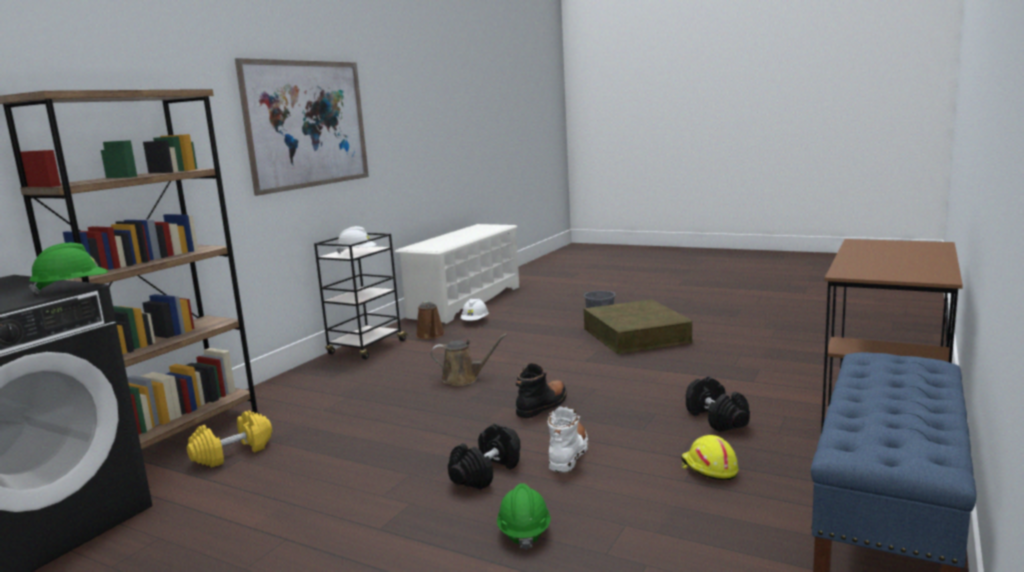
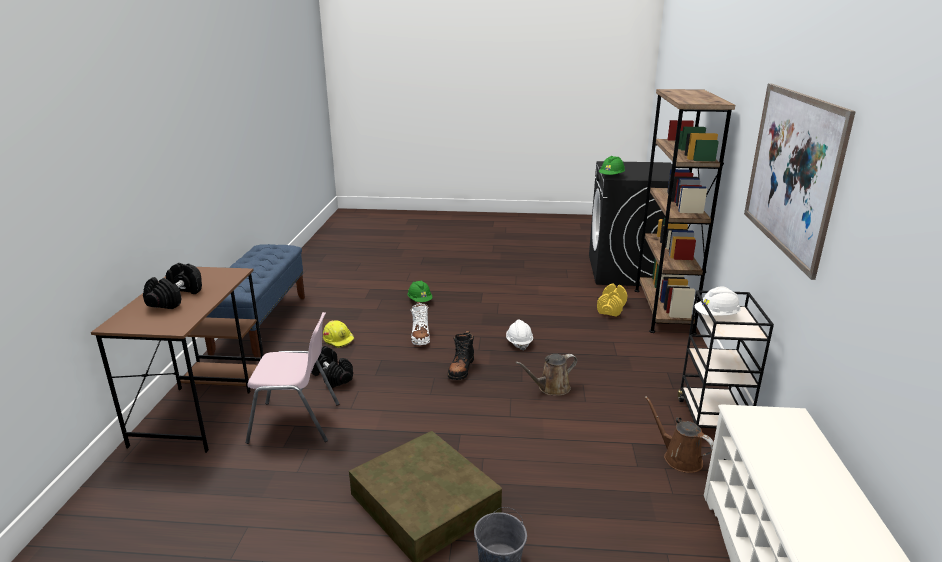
camera: 155 degrees right, 10 degrees up
black dumbbell [448,424,520,490] -> black dumbbell moved to [143,263,202,309]
white hard hat [461,299,489,321] -> white hard hat moved to [506,320,533,350]
none -> pink chair [246,312,339,444]

